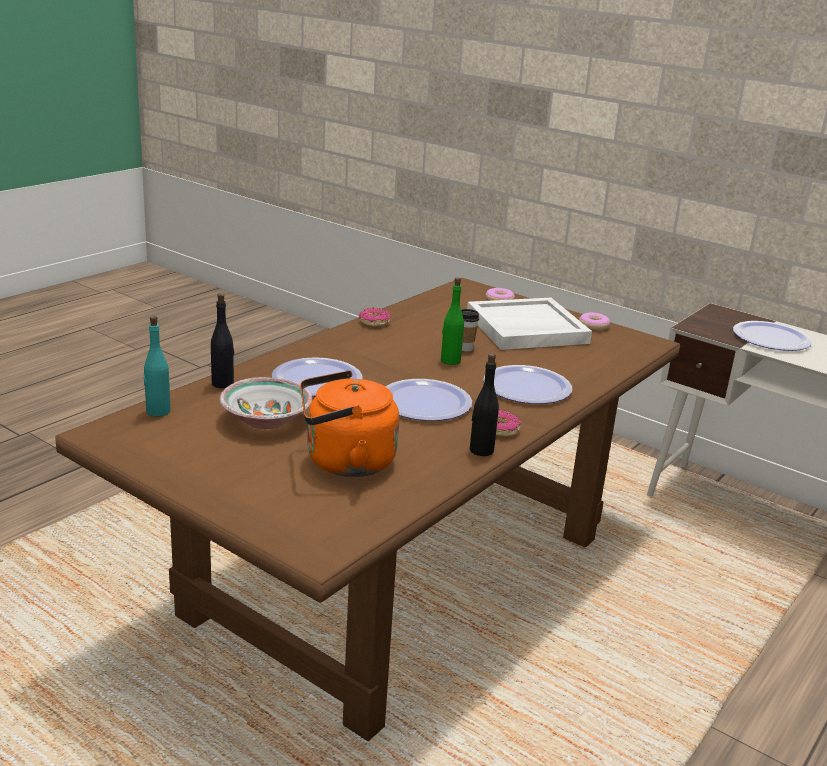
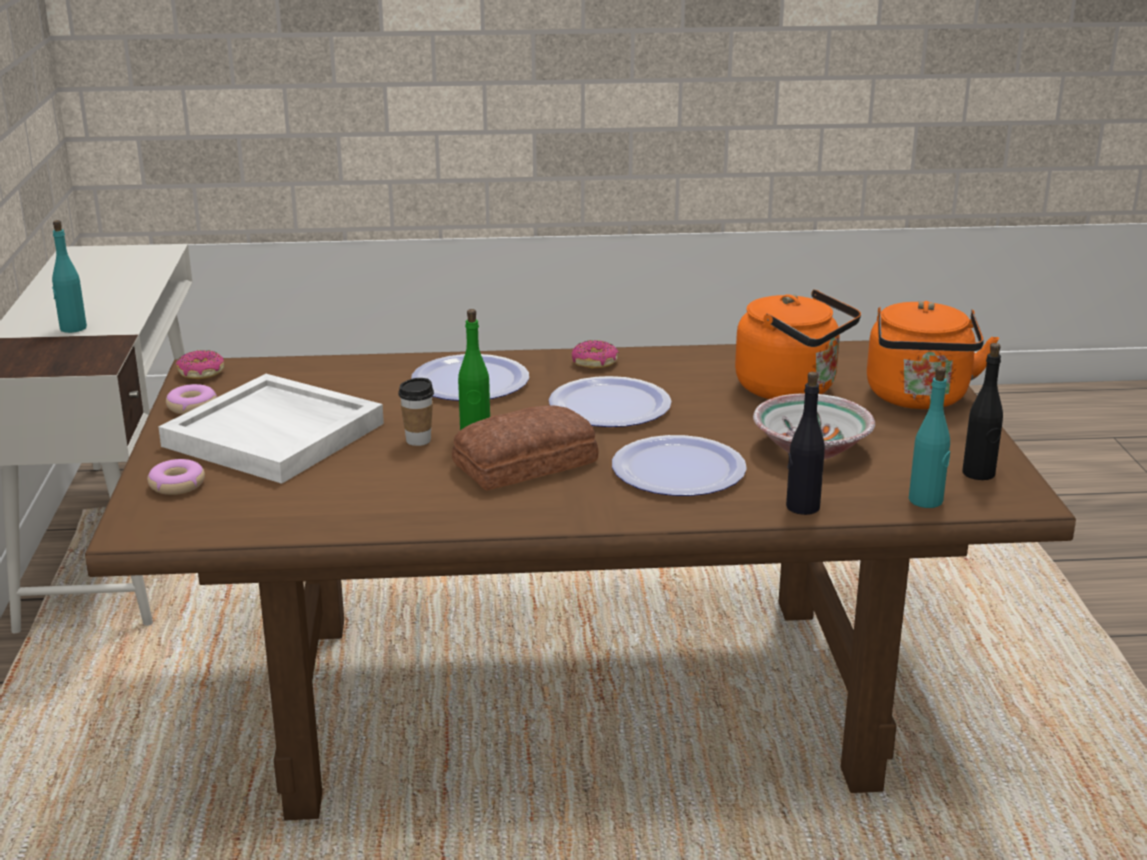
camera: 130 degrees left, 0 degrees up
donut [359,308,391,327] -> donut moved to [176,350,224,379]
black bottle [470,353,499,456] -> black bottle moved to [962,343,1003,480]
plate [733,321,812,351] -> turquoise bottle [52,220,87,333]
none -> bread [452,405,598,490]
none -> orange kettle [867,301,999,409]

